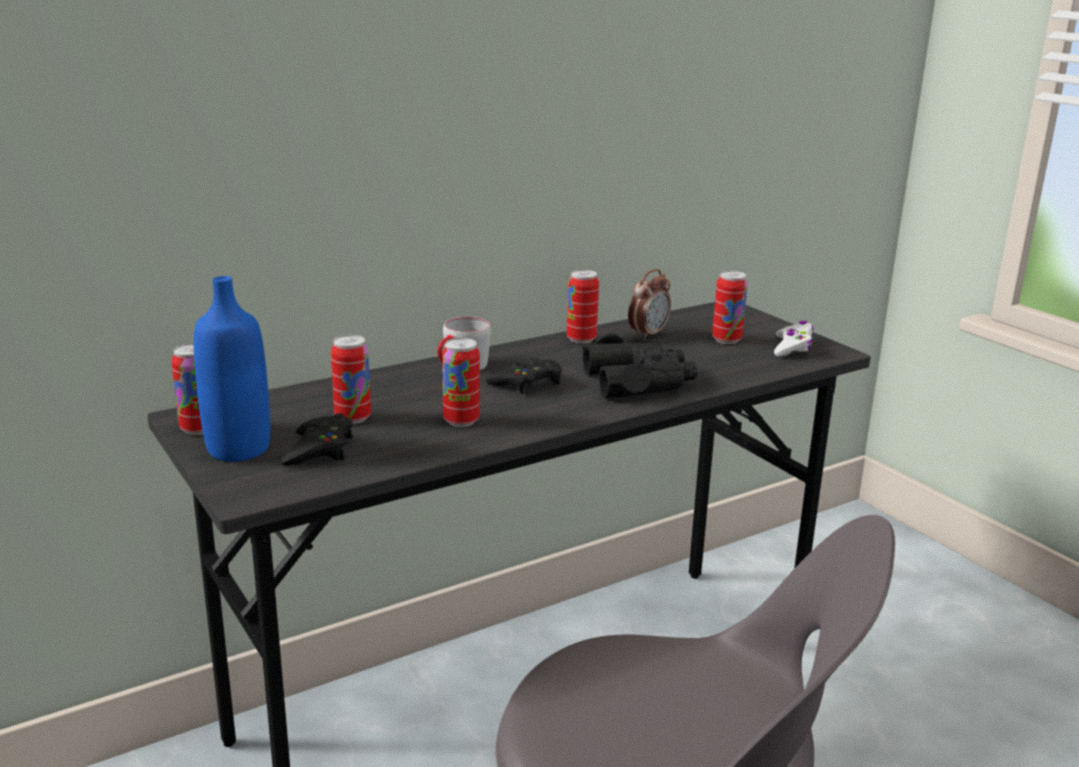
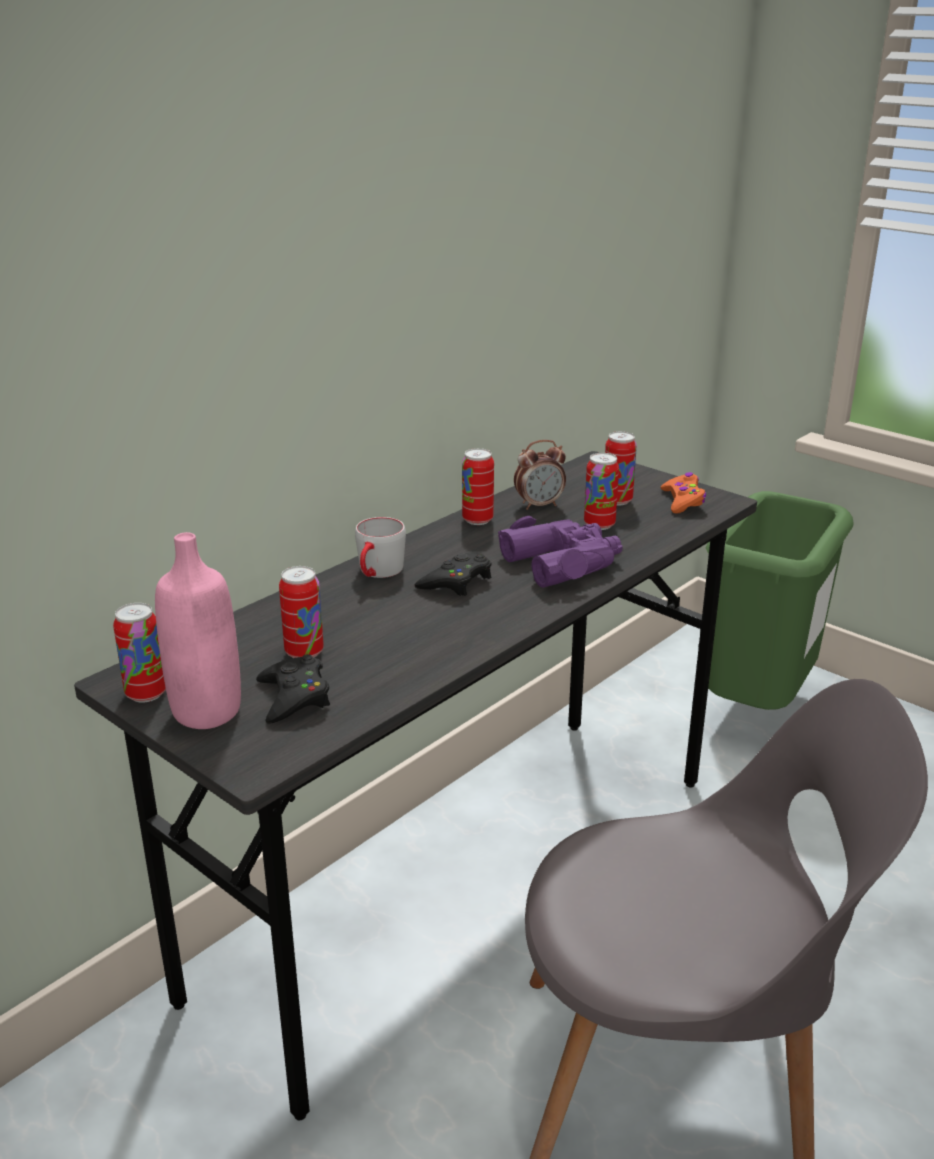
camera: 15 degrees left, 5 degrees up
blue bottle [194,276,270,462] -> pink bottle [155,532,241,729]
can [442,338,480,427] -> can moved to [584,453,619,530]
black binoculars [582,333,697,398] -> purple binoculars [498,516,623,588]
alarm clock [628,269,671,340] -> alarm clock turned 45 degrees clockwise [514,440,566,510]
white game controller [774,321,813,357] -> orange game controller [661,472,706,513]
none -> green trash can [706,491,854,710]

